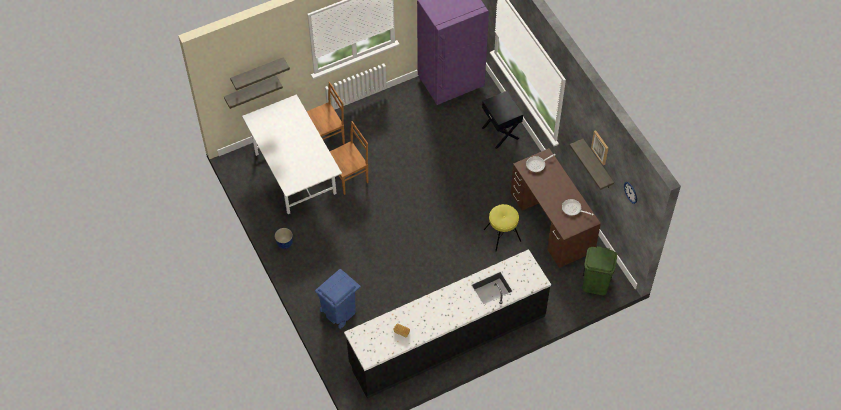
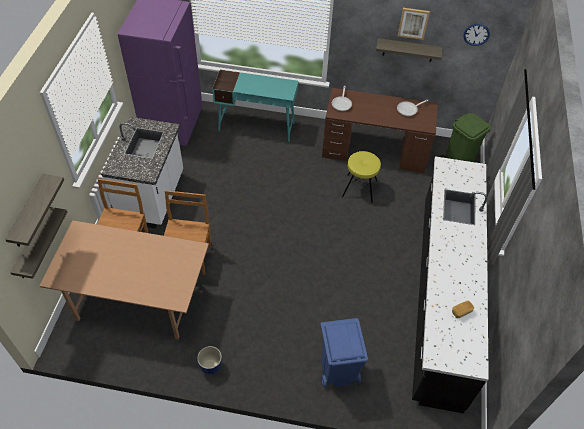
camera: 55 degrees left, 5 degrees down
white dining table [242,94,342,214] -> brown dining table [40,220,209,339]
black nightstand [482,91,523,149] -> turquoise desk [212,70,299,142]
none -> white counter [101,117,183,229]

